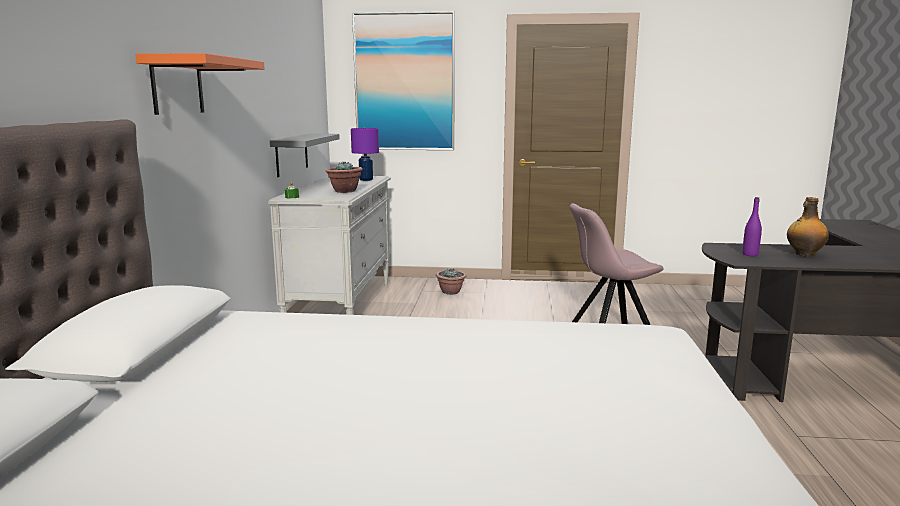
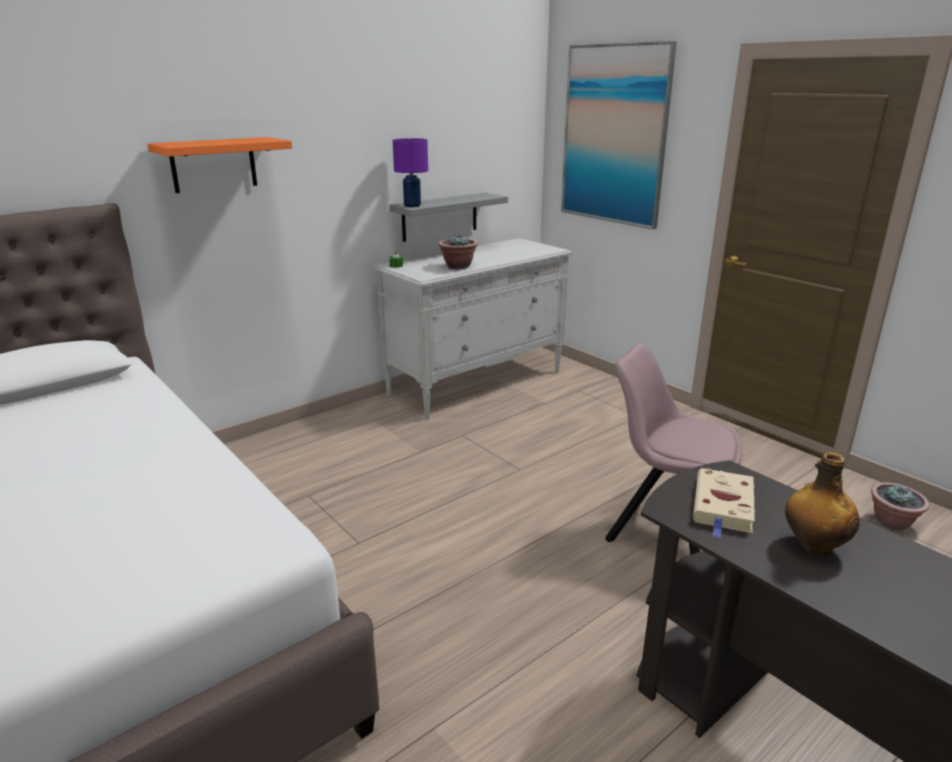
camera: 45 degrees right, 10 degrees up
purple table lamp [351,128,379,181] -> purple table lamp moved to [393,138,428,207]
potted plant [436,268,466,295] -> potted plant moved to [871,483,929,530]
purple bottle [743,197,762,256] -> beige book [693,468,755,538]

